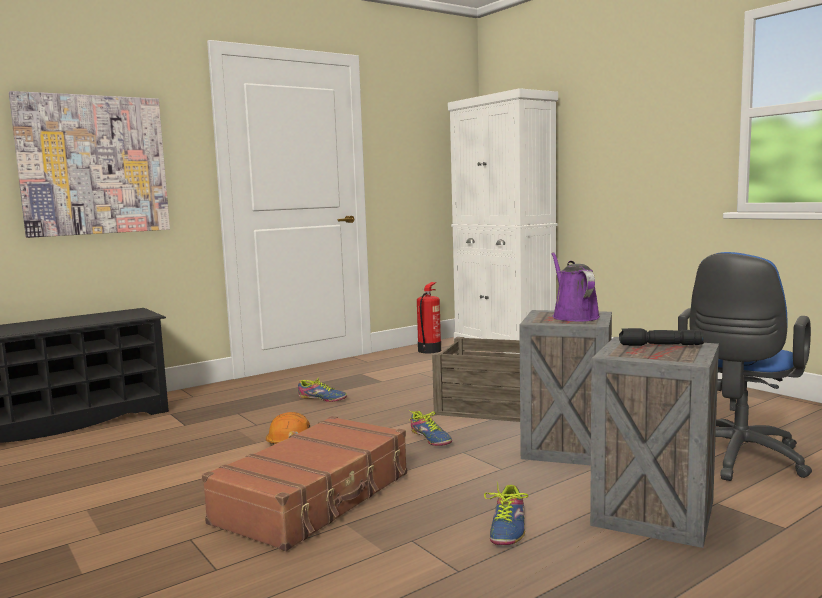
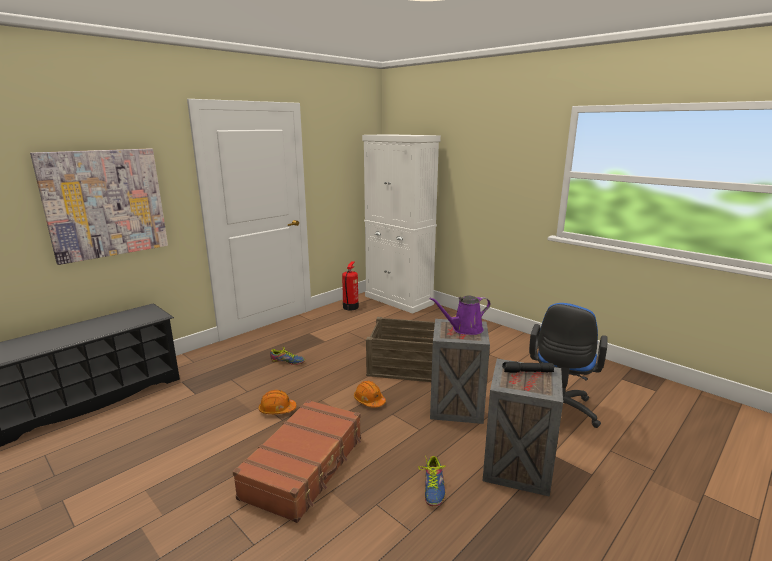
camera: 10 degrees left, 10 degrees up
shoe [408,410,452,446] -> orange hard hat [354,381,386,408]
purple watering can [551,252,600,321] -> purple watering can turned 90 degrees counterclockwise [429,295,491,335]

